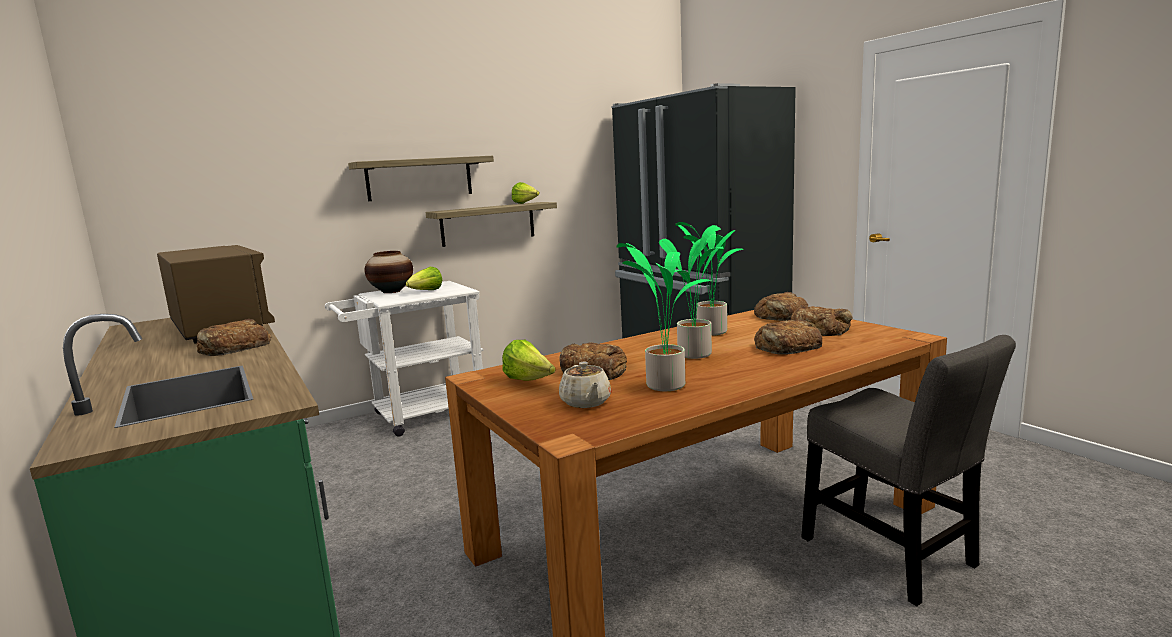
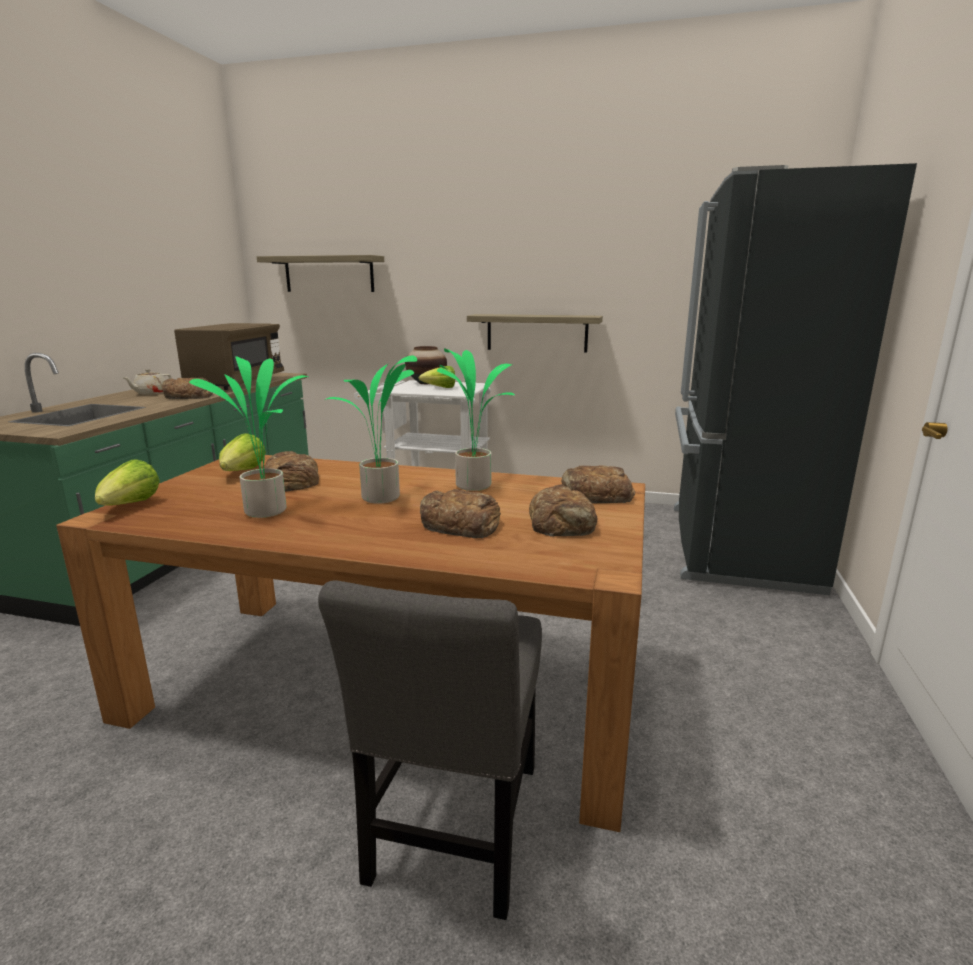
camera: 45 degrees right, 5 degrees up
shelf [348,156,494,201] -> shelf moved to [257,255,384,292]
lettuce [512,182,540,204] -> lettuce moved to [95,459,160,506]
beige teapot [559,362,612,408] -> beige teapot moved to [122,369,171,395]

